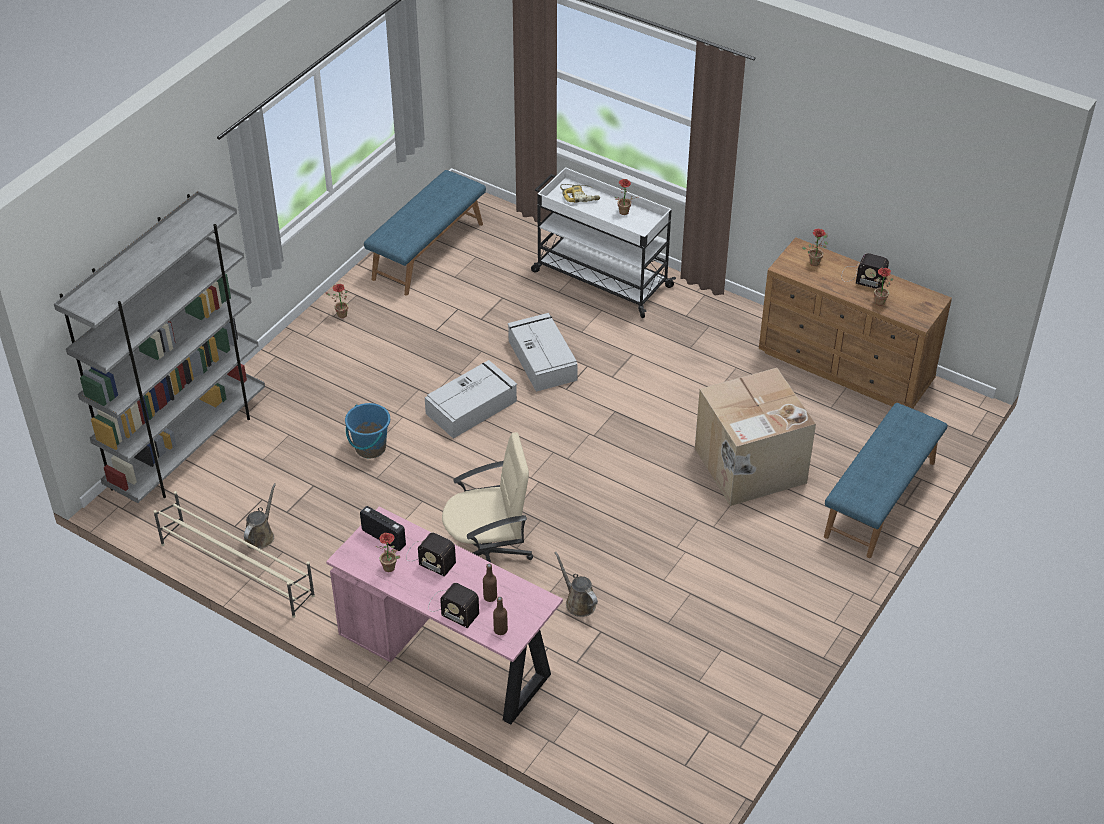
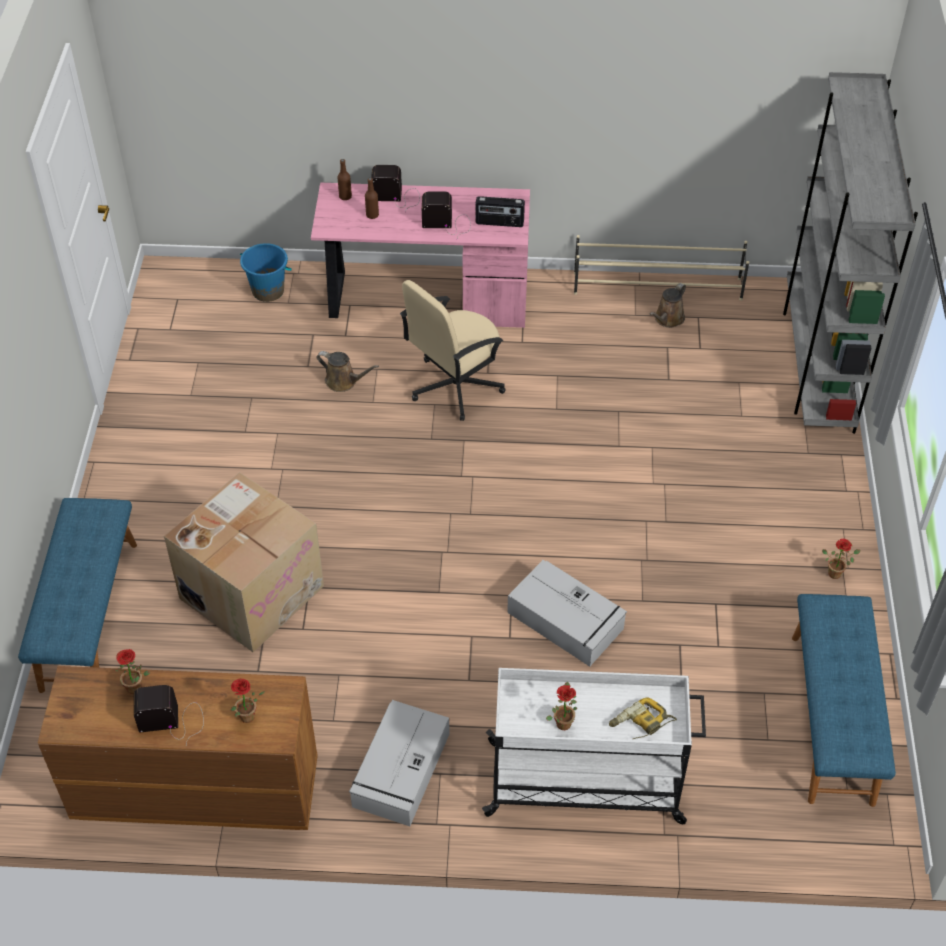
camera: 150 degrees right, 5 degrees up
brown watering can [244,483,276,549] -> brown watering can turned 45 degrees clockwise [649,283,686,328]
blue bucket [345,403,390,458] -> blue bucket moved to [240,243,292,302]
potted plant [376,533,400,572] -> none
grey storage box [425,360,517,439] -> grey storage box moved to [349,700,450,826]

